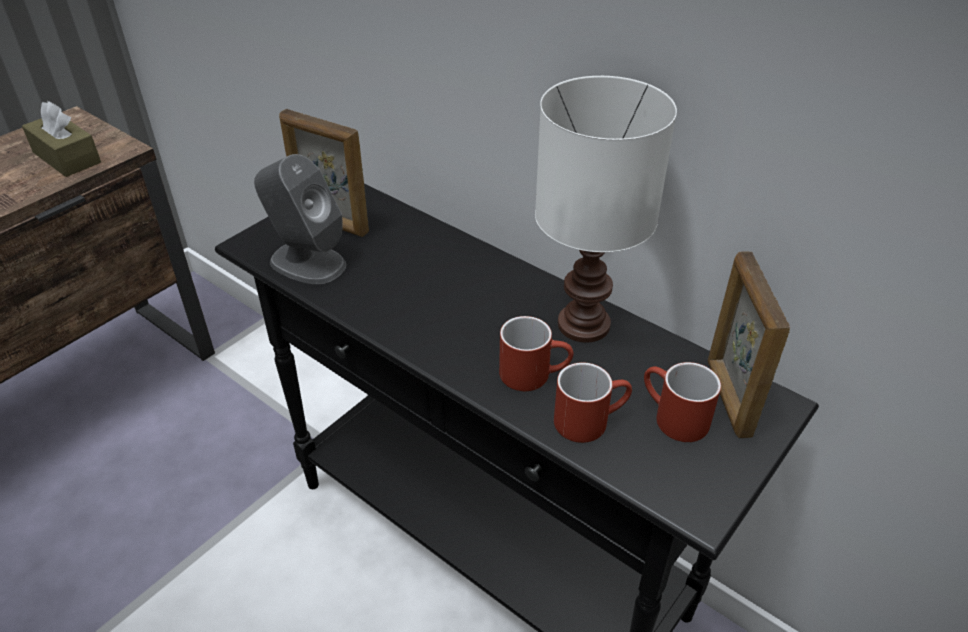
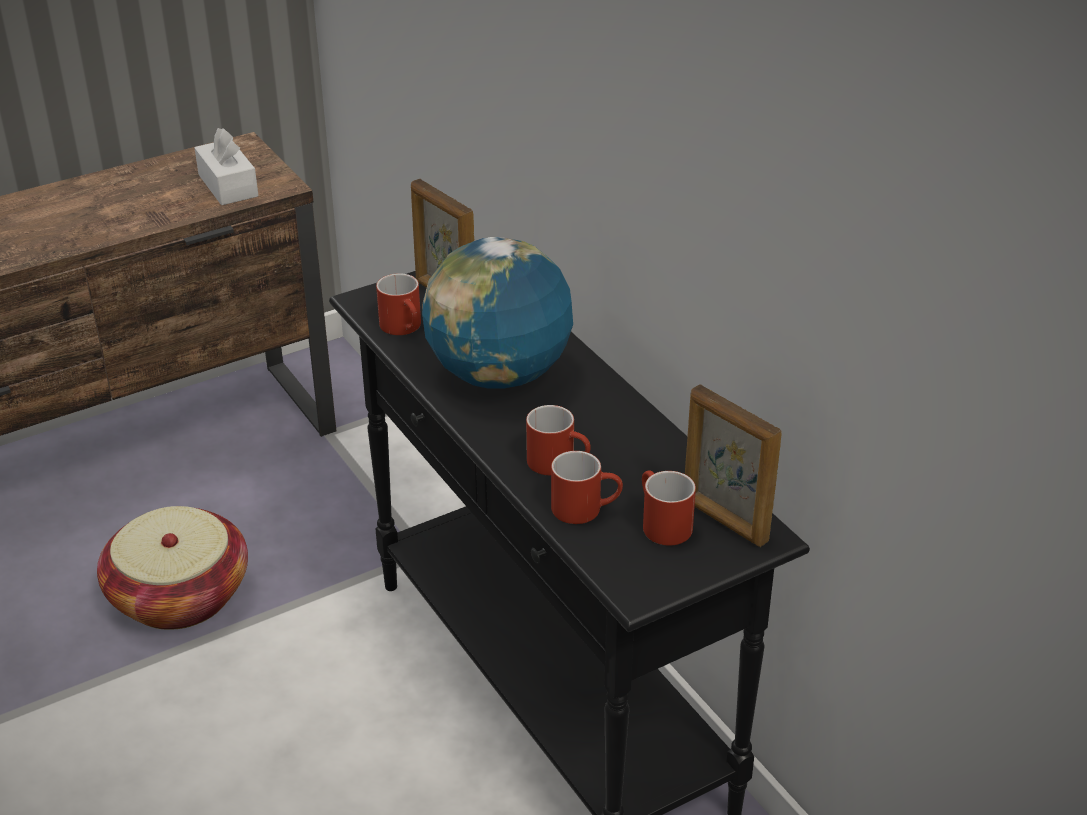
camera: 20 degrees right, 5 degrees down
brown tissue box [22,101,101,177] -> white tissue box [195,128,259,205]
grey speaker [254,154,346,284] -> red mug [376,273,421,335]
white table lamp [535,76,677,343] -> none
picture frame [708,251,790,438] -> picture frame turned 60 degrees counterclockwise [685,385,782,547]
none -> basket [97,506,248,630]
none -> globe [422,237,573,388]

